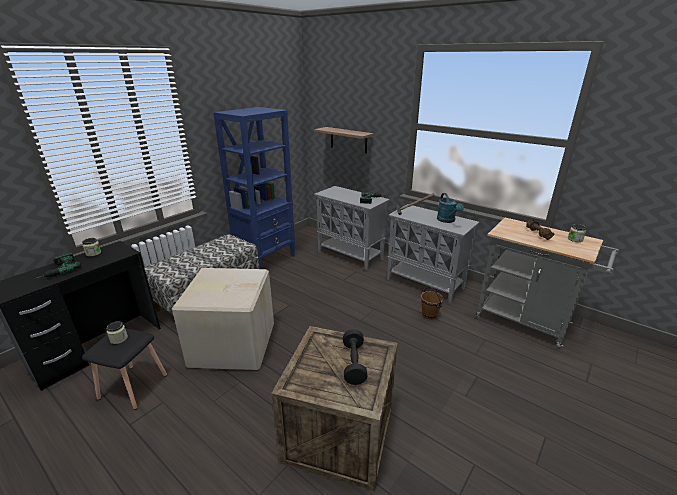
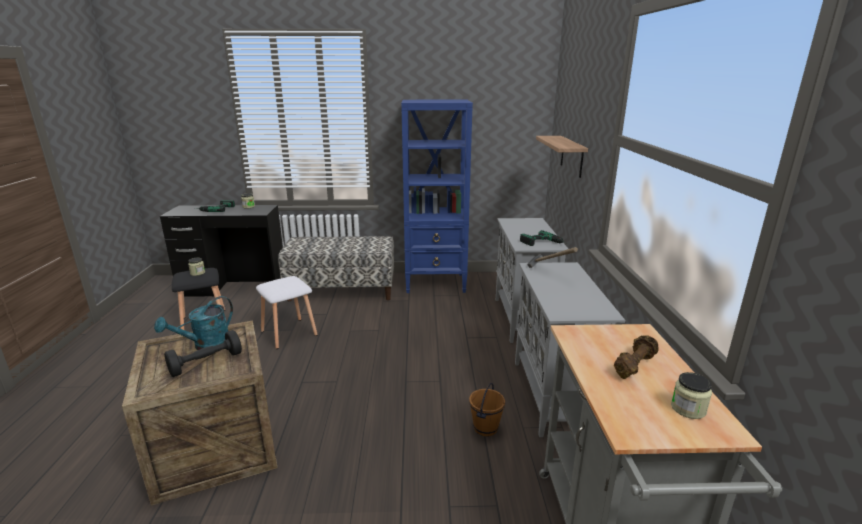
camera: 50 degrees right, 5 degrees down
cardboard box [172,268,274,370] -> white stool [256,276,318,349]
turquoise watering can [437,193,464,223] -> turquoise watering can moved to [154,296,233,350]

